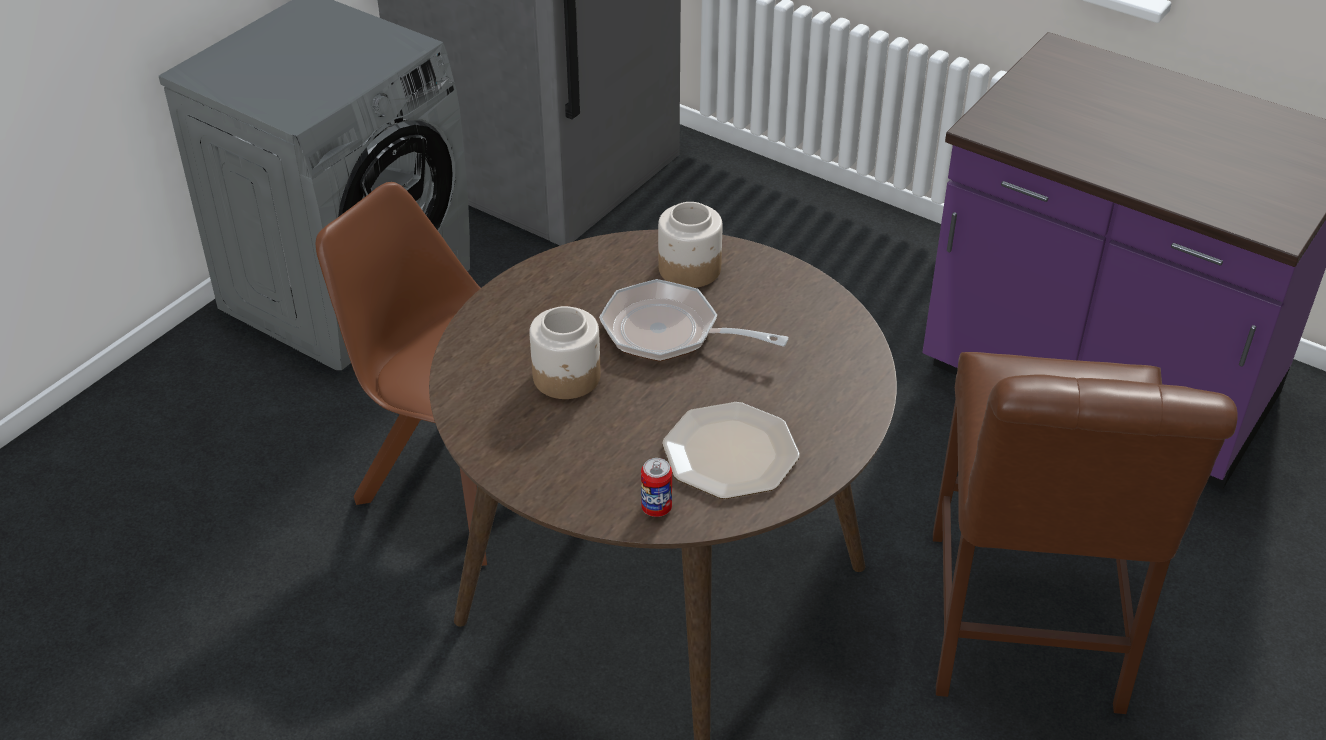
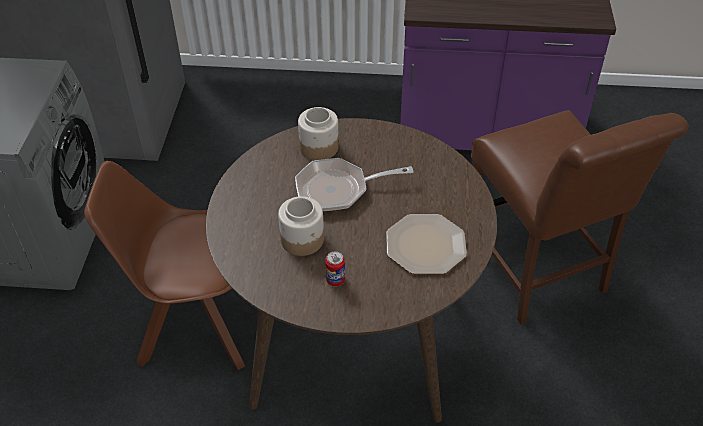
camera: 30 degrees left, 5 degrees up
can [641,458,672,517] -> can moved to [325,251,345,286]

